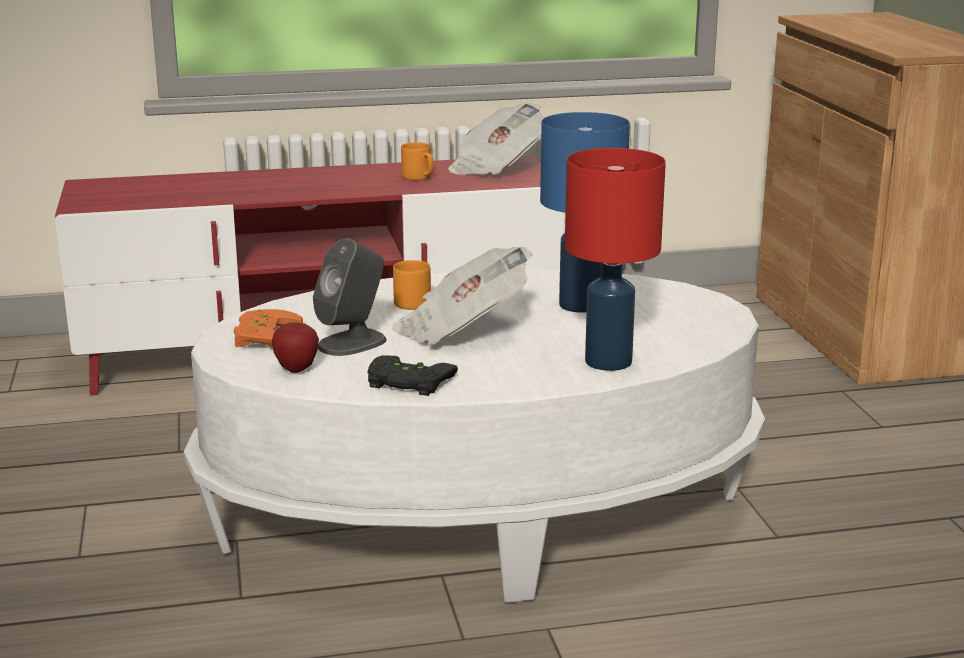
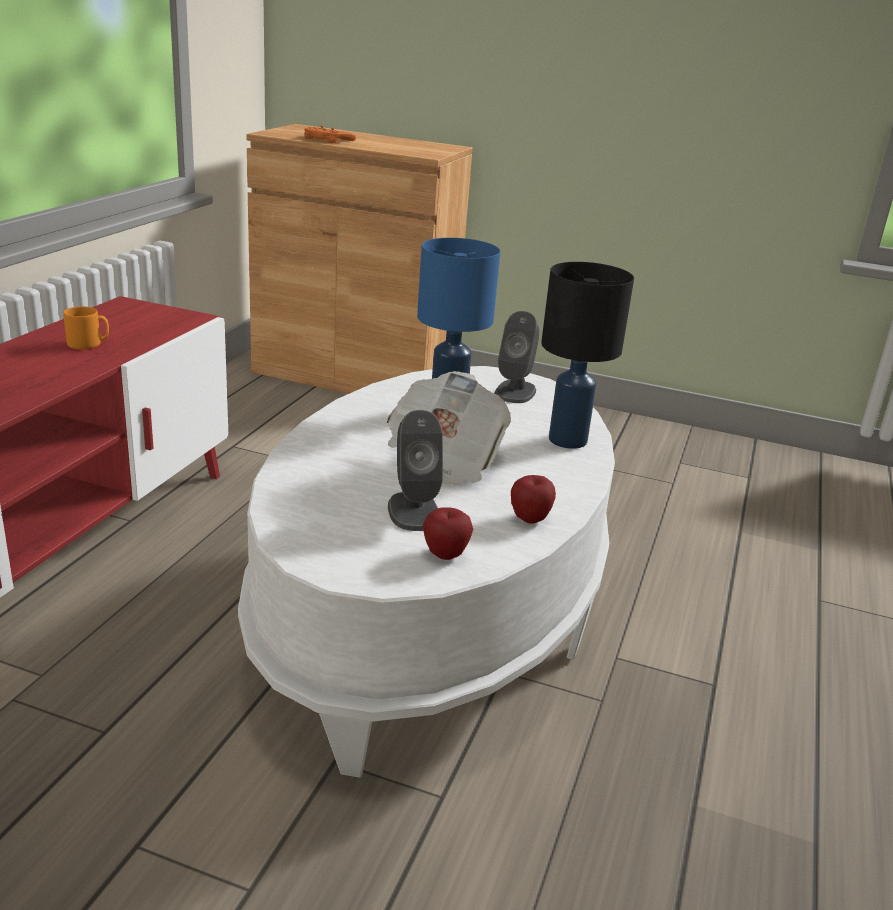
camera: 60 degrees left, 5 degrees up
orange game controller [234,309,303,348] -> orange game controller moved to [304,126,356,143]
black game controller [368,355,458,396] -> apple [511,475,556,524]
orange mug [393,260,431,310] -> none
newspaper [448,103,544,175] -> none
red table lamp [565,148,666,371] -> black table lamp [541,262,634,449]
none -> grey speaker [494,311,539,403]

